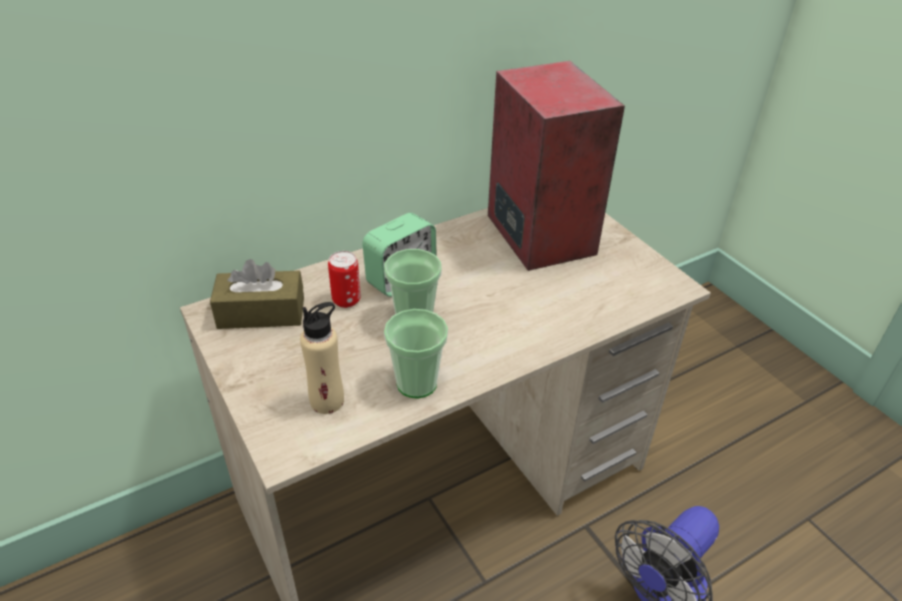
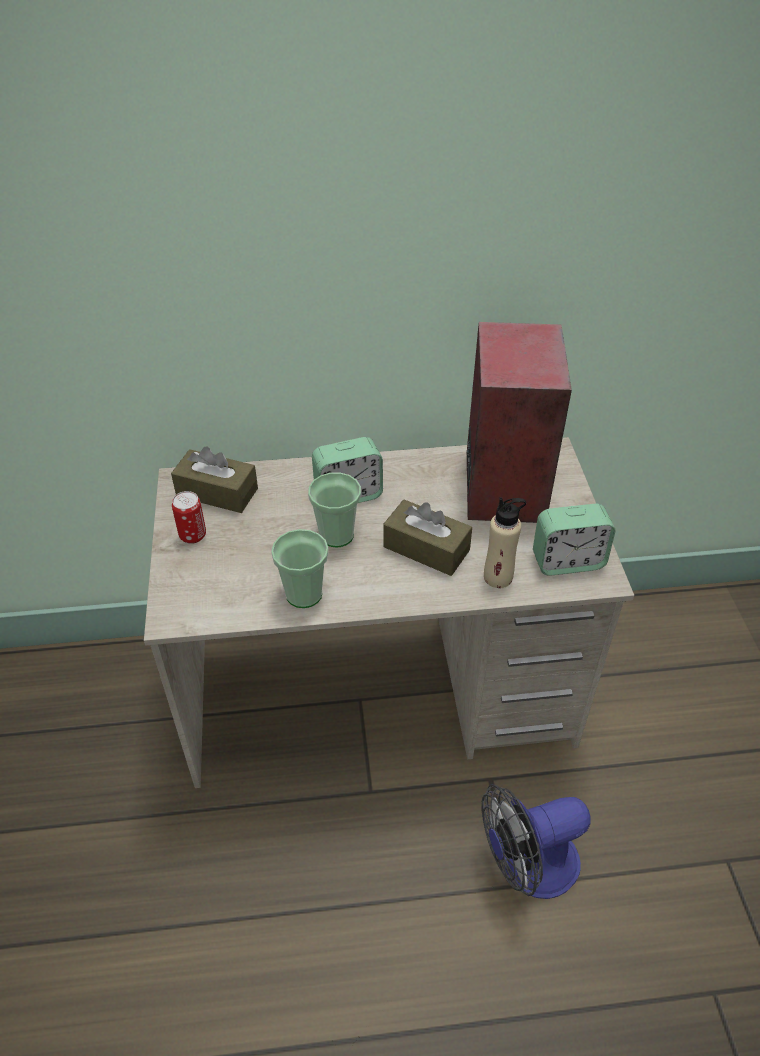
camera: 25 degrees right, 5 degrees up
beige bottle [300,302,344,414] -> beige bottle moved to [484,497,526,588]
can [328,251,361,308] -> can moved to [172,491,206,544]
none -> brown tissue box [383,499,472,576]
none -> alarm clock [533,504,616,576]

